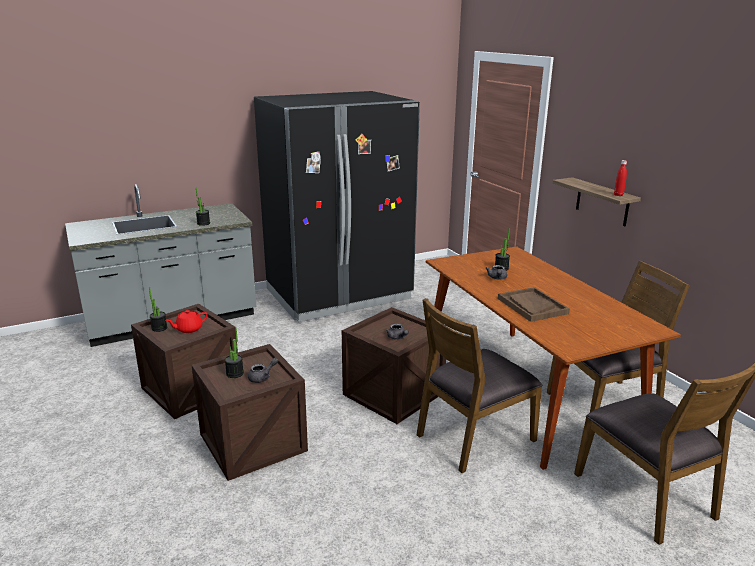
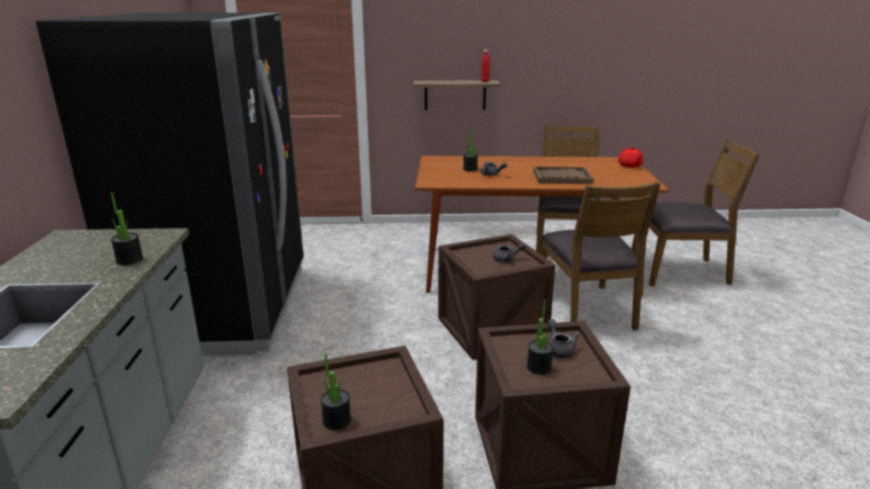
camera: 65 degrees left, 0 degrees up
red teapot [166,310,208,333] -> red teapot moved to [618,147,644,168]

